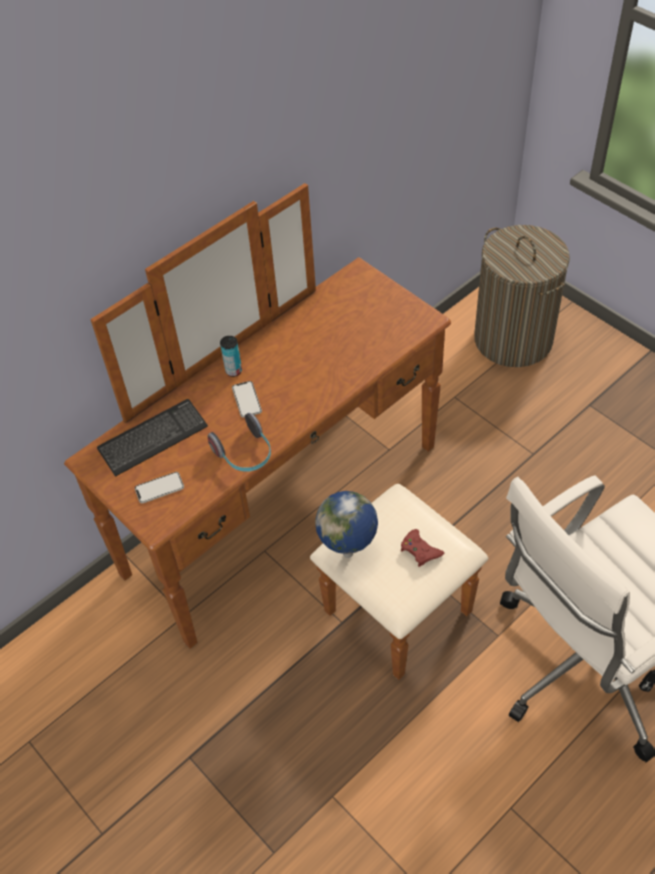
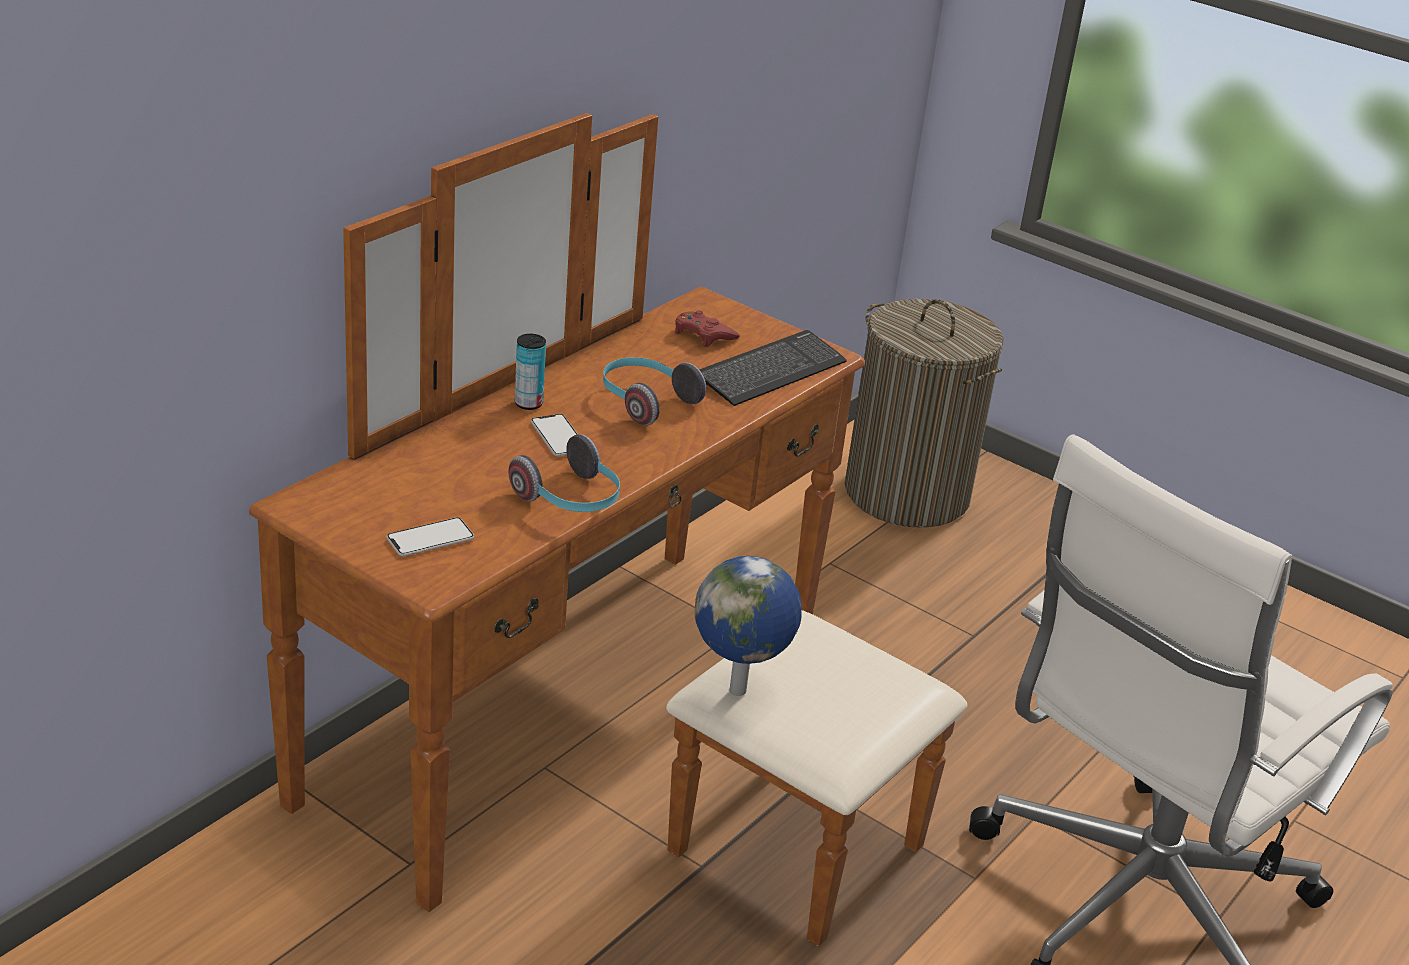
camera: 15 degrees left, 20 degrees down
keyboard [97,399,208,477] -> keyboard moved to [699,330,847,406]
red game controller [401,529,444,567] -> red game controller moved to [675,310,740,347]
none -> headphones [603,357,706,426]

